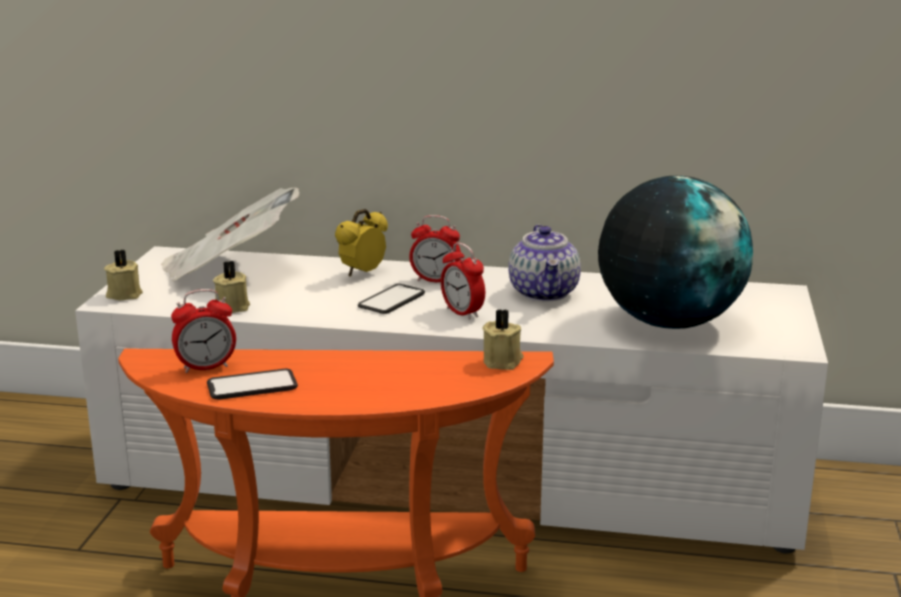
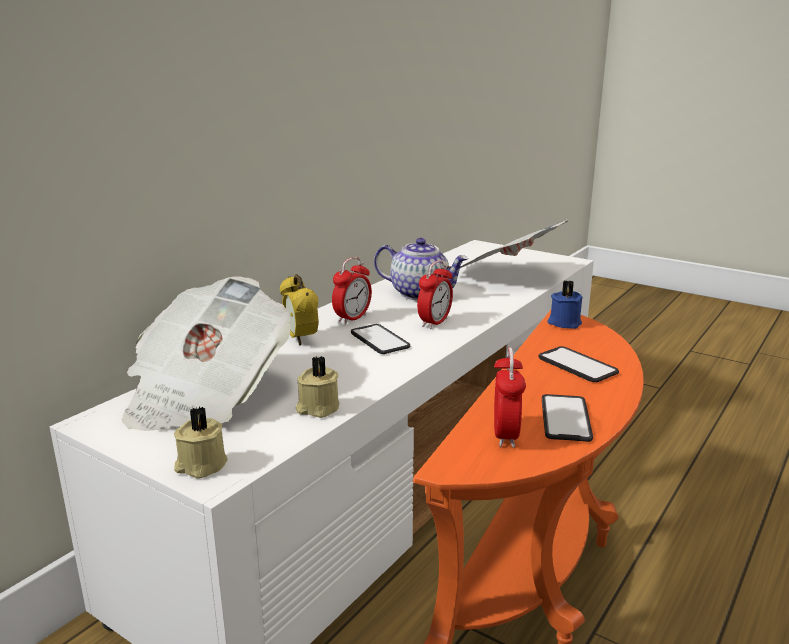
camera: 65 degrees left, 0 degrees up
alarm clock [441,243,485,320] -> alarm clock turned 45 degrees counterclockwise [417,260,453,329]
beige candle [482,309,524,370] -> blue candle [548,280,583,329]
globe [598,176,753,329] -> newspaper [460,220,568,268]
none -> phone [538,346,619,382]

